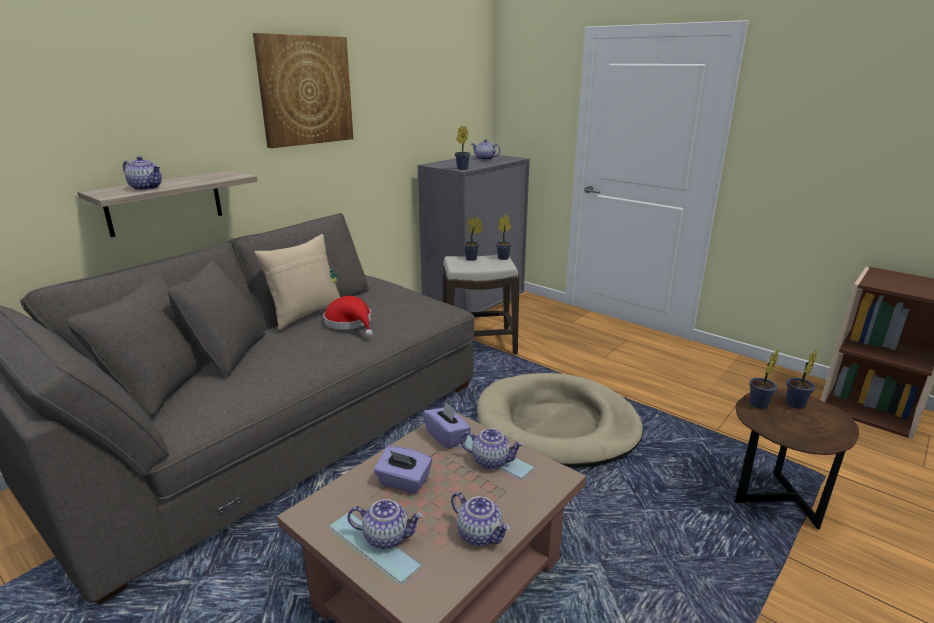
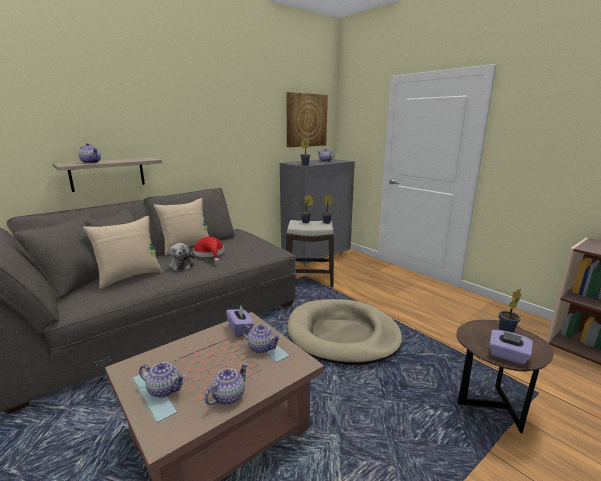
camera: 10 degrees right, 5 degrees down
picture [253,33,353,148] -> picture moved to [287,92,328,147]
purple tissue box [374,446,432,494] -> purple tissue box moved to [489,330,533,365]
teapot [451,492,511,546] -> teapot turned 105 degrees counterclockwise [205,363,248,405]
potted plant [750,348,779,409] -> none
none -> beige pillow [83,216,163,289]
none -> plush toy [169,243,195,271]

